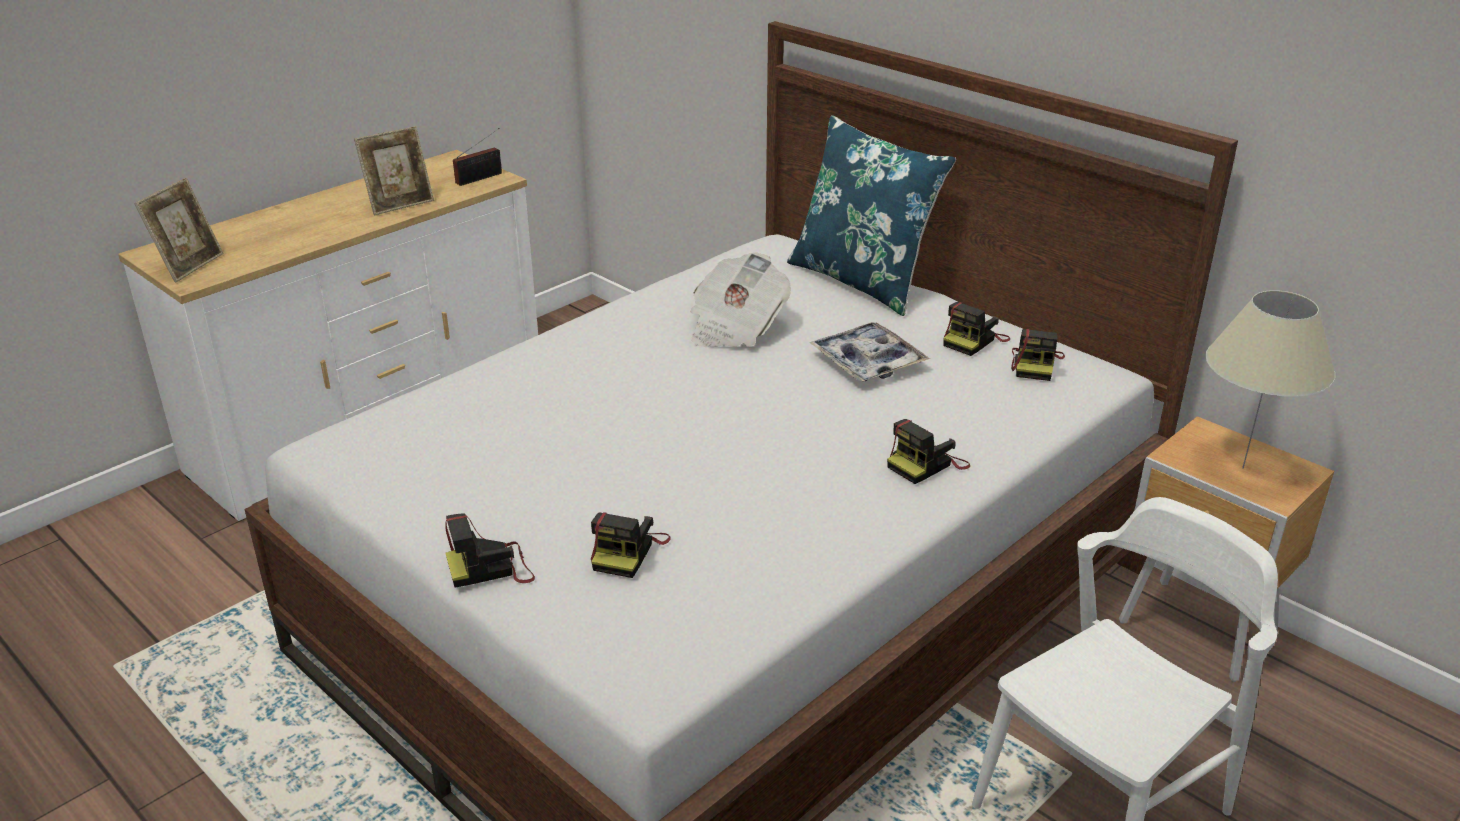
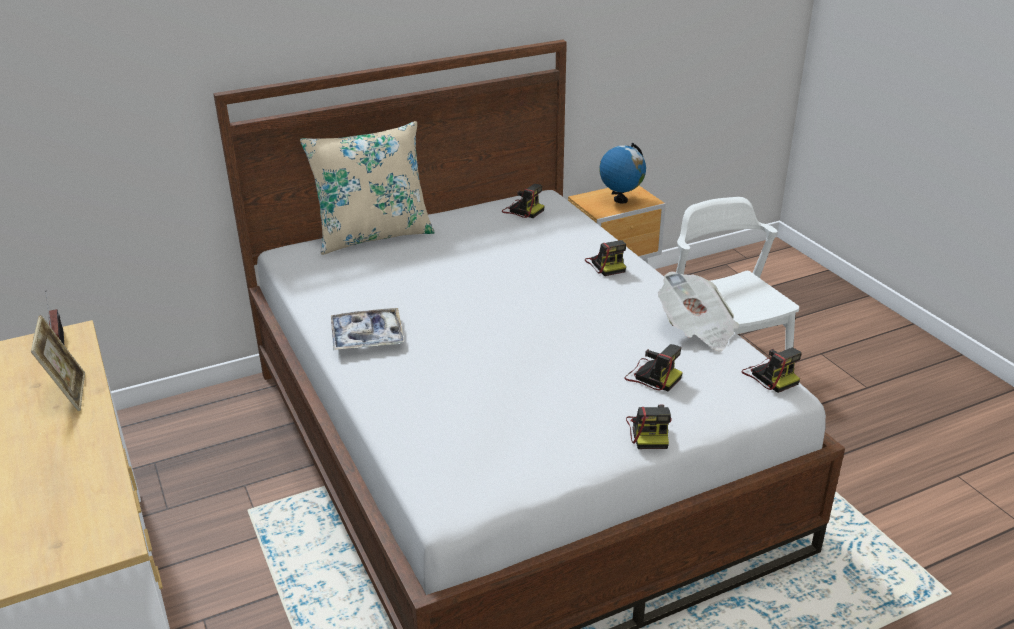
camera: 70 degrees left, 0 degrees up
picture frame [134,178,224,282] -> none
newspaper [690,253,791,347] -> newspaper moved to [658,271,739,351]
blue pillow [787,115,956,316] -> beige pillow [300,121,435,255]
tray [810,322,930,381] -> tray moved to [331,308,404,351]
camera [943,302,1010,356] -> camera moved to [742,348,802,393]
beige table lamp [1205,290,1336,469] -> globe [599,143,646,204]

